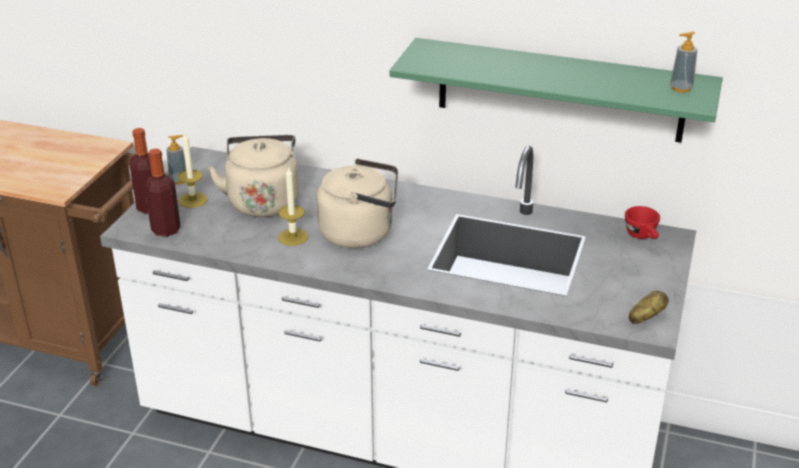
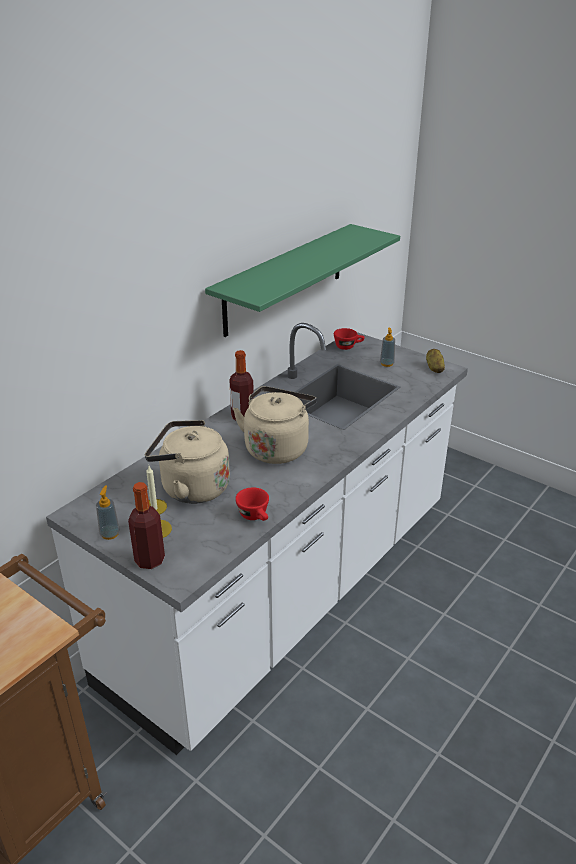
camera: 70 degrees left, 0 degrees up
bottle [144,149,181,237] -> bottle moved to [229,350,254,420]
candle [278,166,308,246] -> none
soap dispenser [670,32,697,93] -> soap dispenser moved to [380,328,395,367]
none -> red cup [235,488,269,521]

